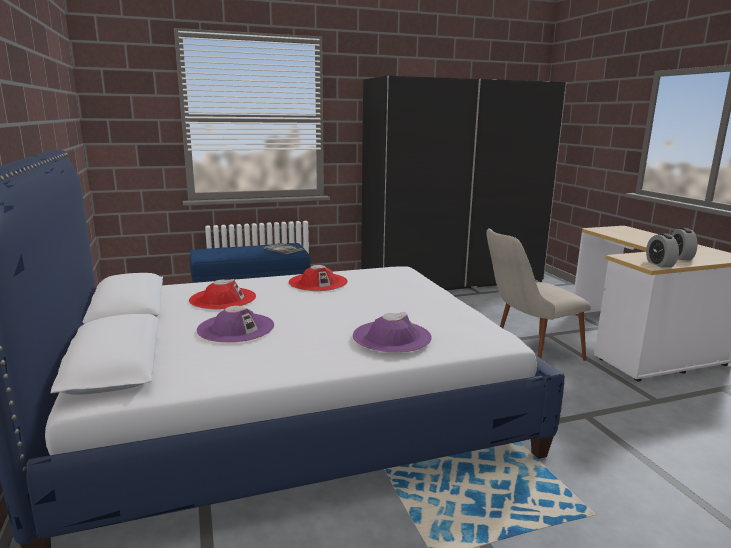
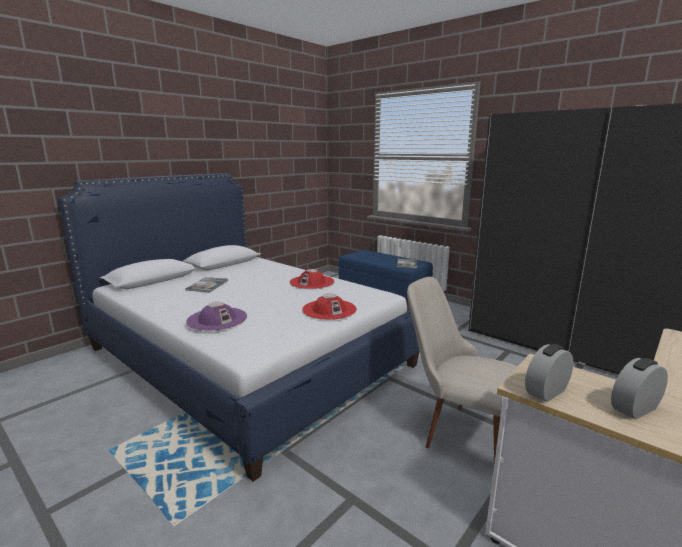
camera: 60 degrees right, 0 degrees up
red hat [189,279,256,310] -> red hat moved to [302,293,357,320]
purple hat [197,306,274,343] -> book [185,277,228,292]

